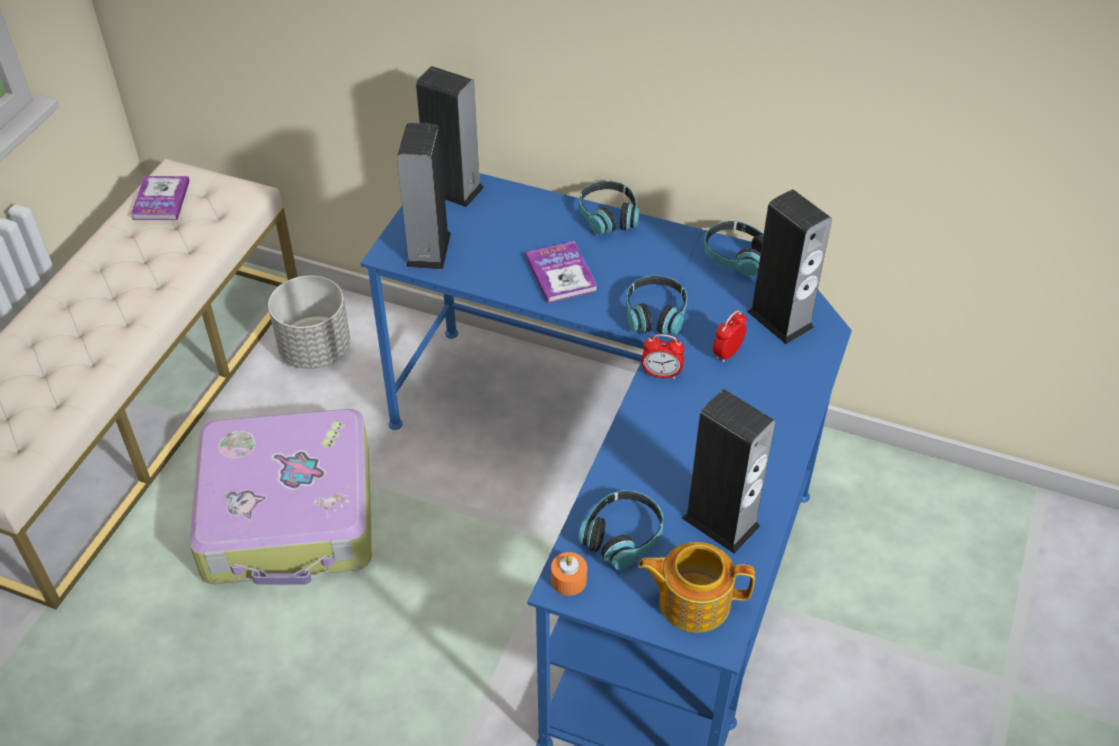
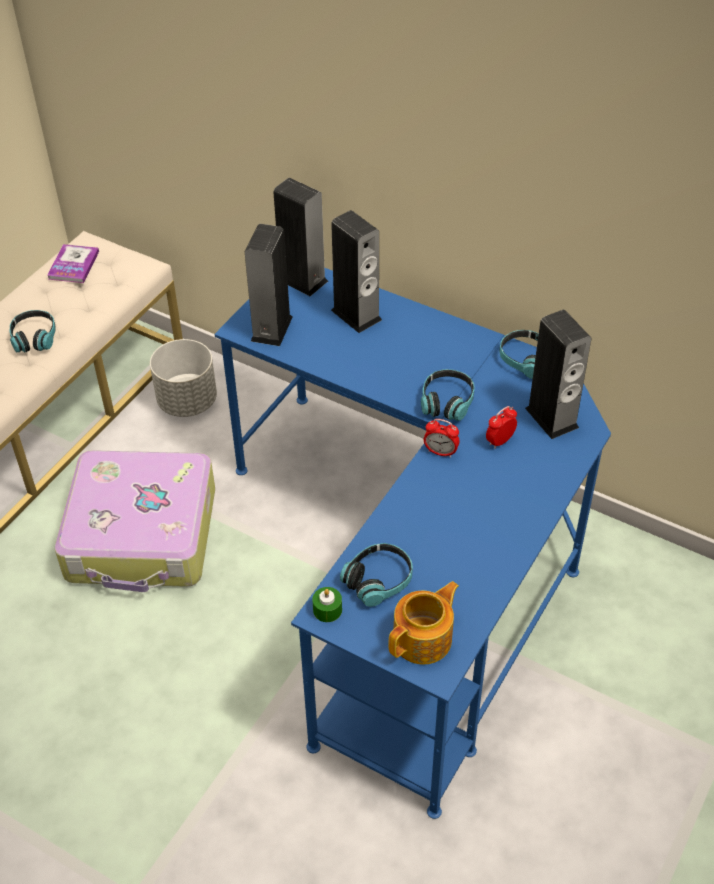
camera: 10 degrees right, 0 degrees up
book [525,241,598,303] -> none
orange candle [551,552,587,596] -> green candle [312,587,342,622]
headphones [579,181,640,235] -> headphones moved to [10,310,56,353]
teapot [638,542,755,633] -> teapot turned 120 degrees clockwise [389,581,459,665]
speaker [682,389,776,554] -> speaker moved to [331,210,382,333]

